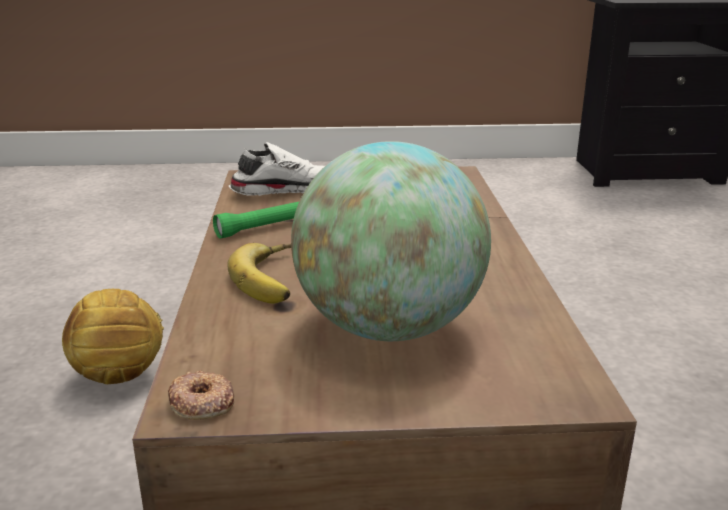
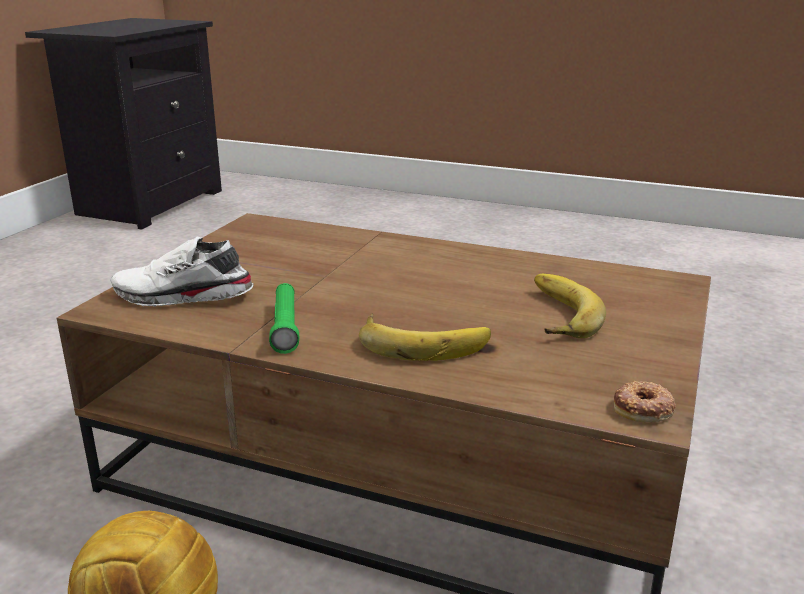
camera: 65 degrees left, 0 degrees up
white shoe [229,142,325,196] -> white shoe turned 90 degrees counterclockwise [110,237,254,307]
globe [291,141,491,341] -> banana [534,274,606,338]

